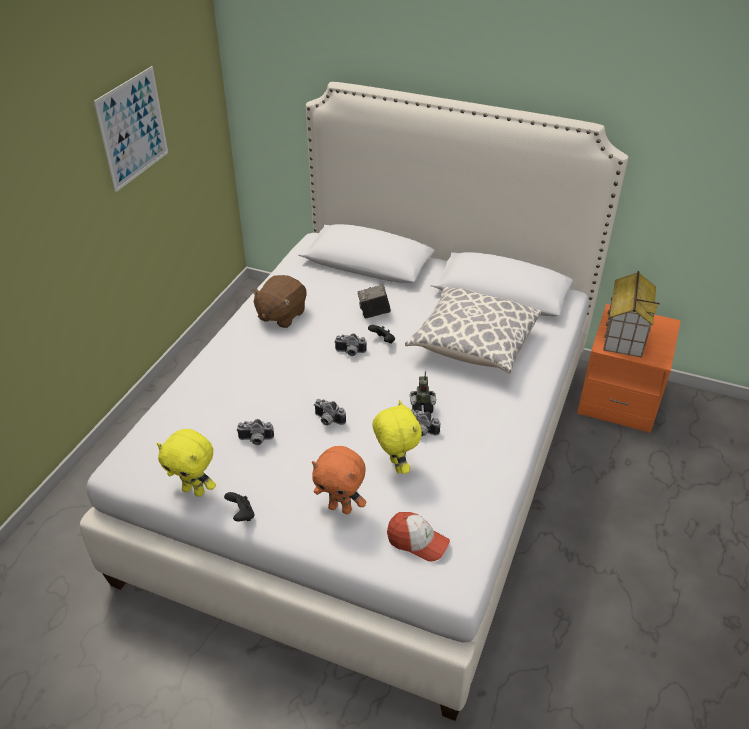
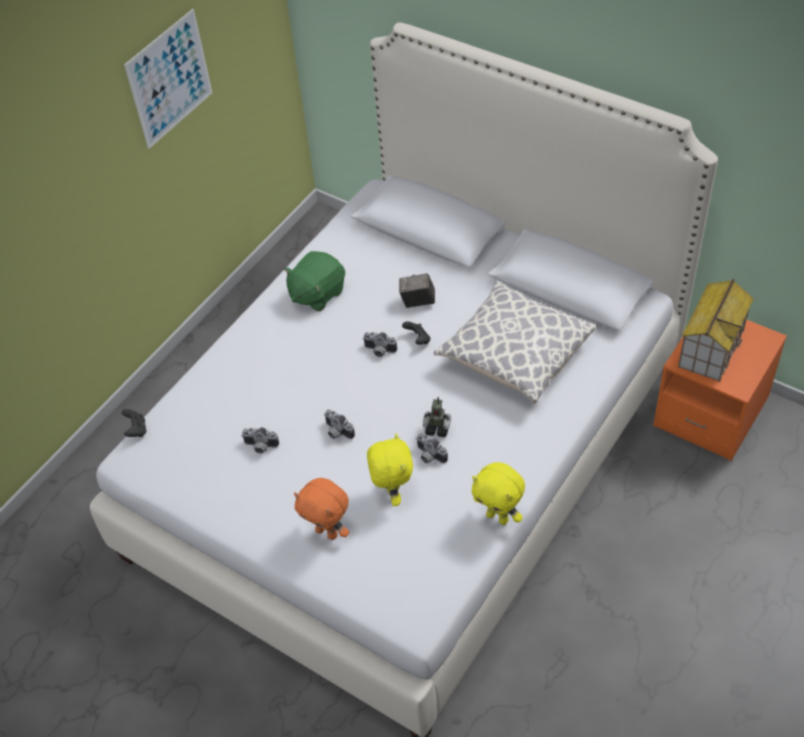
camera: 15 degrees right, 10 degrees up
yellow plush toy [157,429,216,497] -> yellow plush toy moved to [472,462,525,525]
black game controller [224,492,254,521] -> black game controller moved to [122,409,147,437]
brown plush toy [251,275,306,328] -> green plush toy [284,251,345,311]
cap [387,512,450,562] -> none

